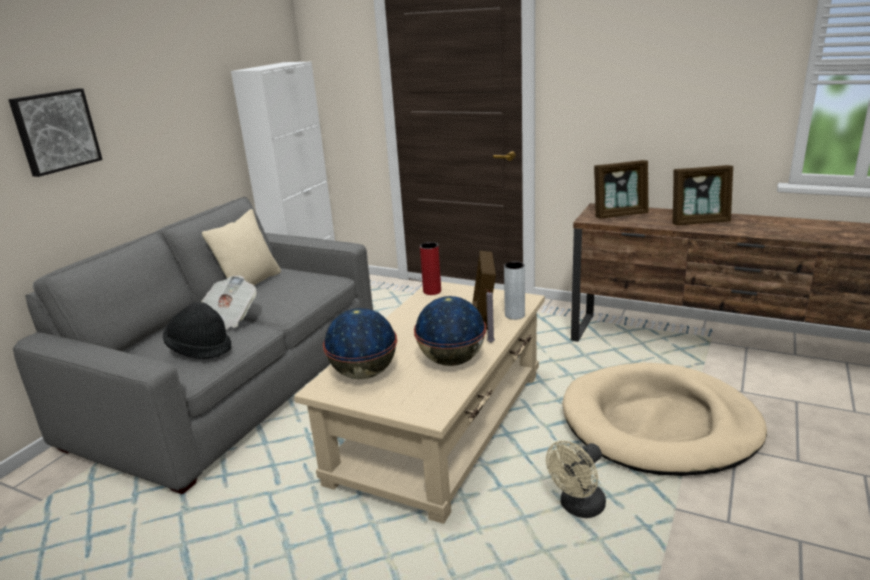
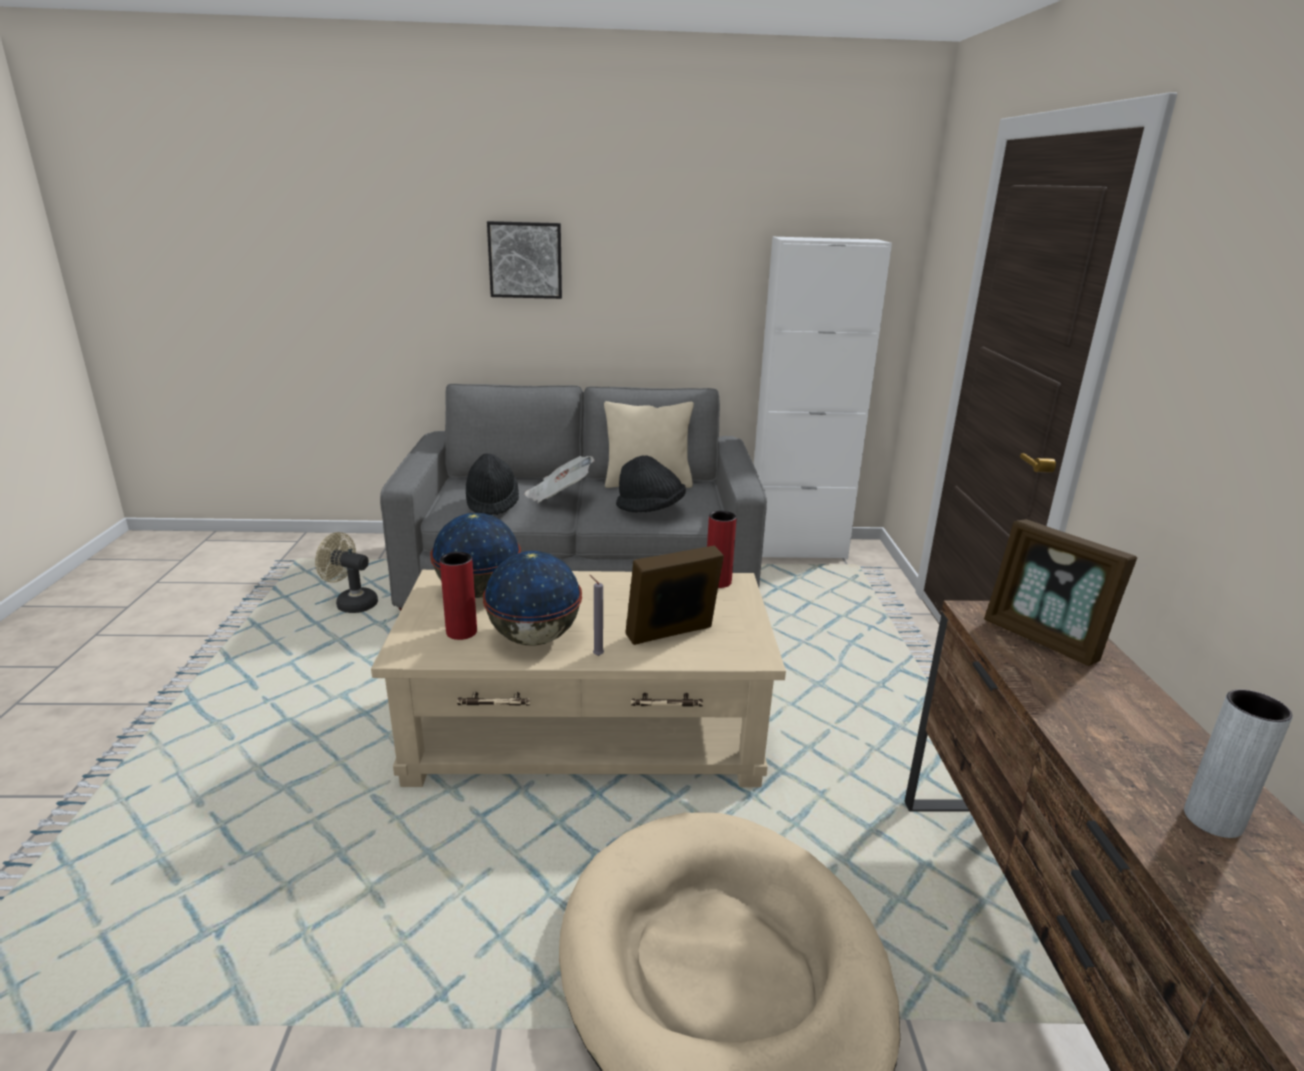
camera: 60 degrees right, 0 degrees up
grey vase [504,261,525,320] -> grey vase moved to [1184,689,1293,838]
beige fan [546,441,606,518] -> beige fan moved to [315,532,378,613]
picture frame [672,165,733,225] -> none
none -> red vase [440,552,477,640]
none -> black hat [616,455,686,513]

